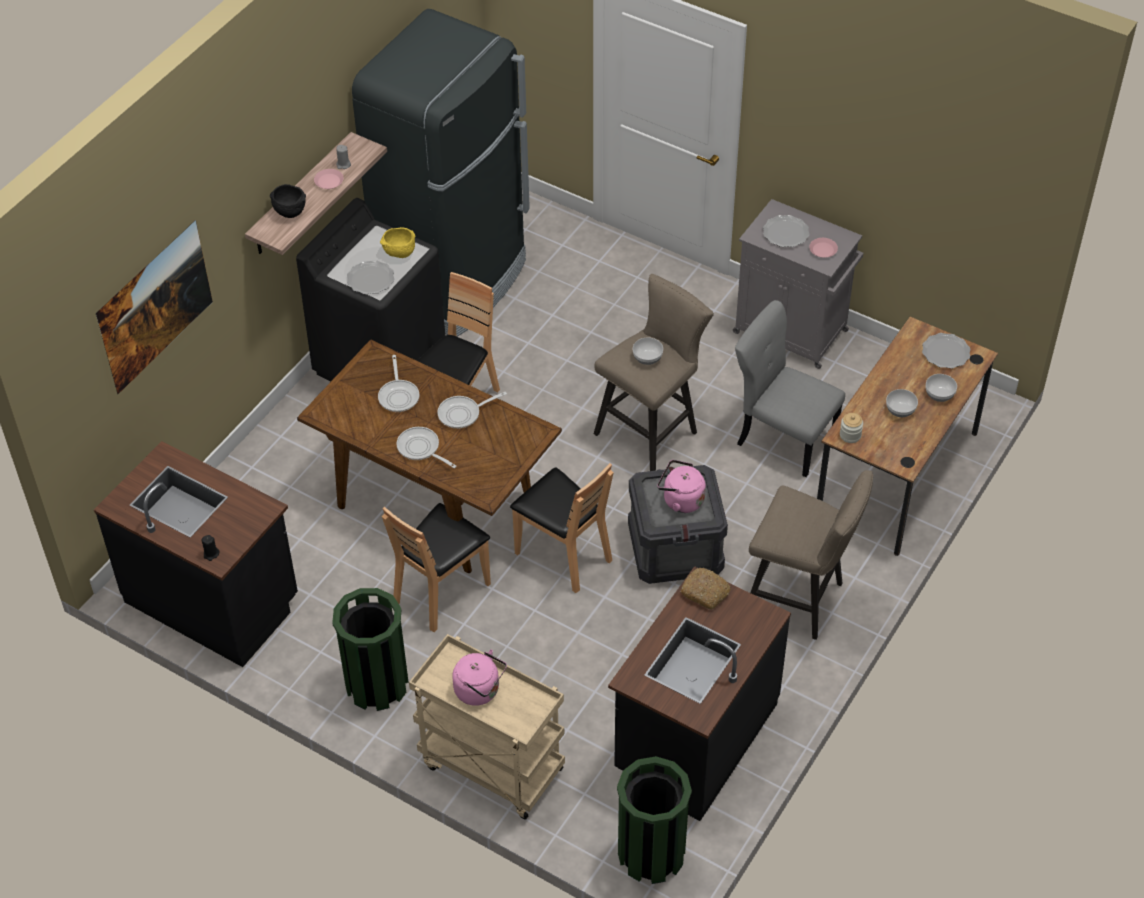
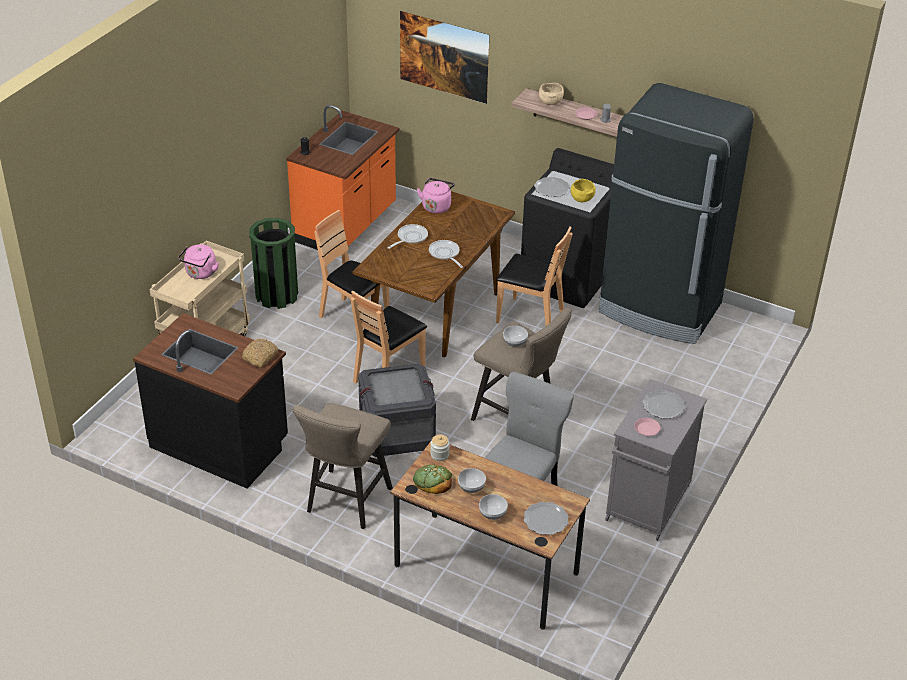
camera: 85 degrees right, 10 degrees down
black counter [94,441,298,667] -> orange counter [286,105,399,250]
black bowl [270,184,306,218] -> beige bowl [539,83,564,105]
frying pan [378,355,419,412] -> none
green trash can [617,756,692,884] -> none
pink kettle [657,460,706,513] -> pink kettle moved to [417,178,455,214]
none -> bread [413,465,452,494]

